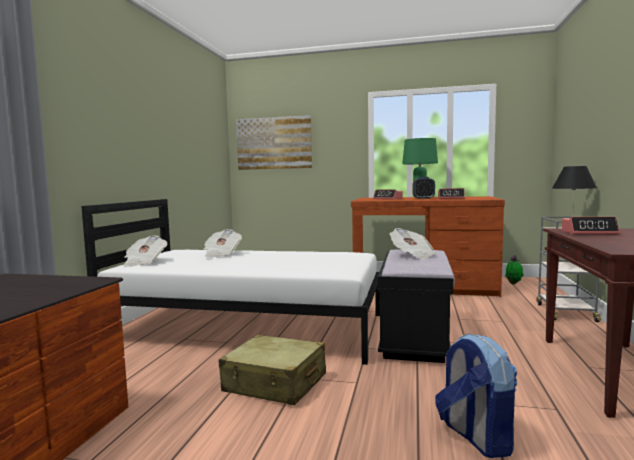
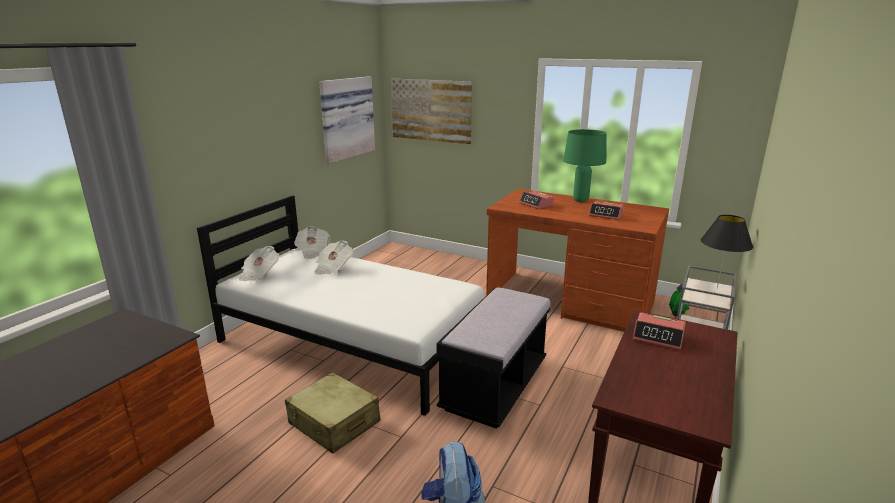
camera: 15 degrees right, 15 degrees up
newspaper [389,228,436,260] -> newspaper moved to [294,226,330,259]
alarm clock [412,177,435,199] -> none
none -> picture [319,76,375,163]

